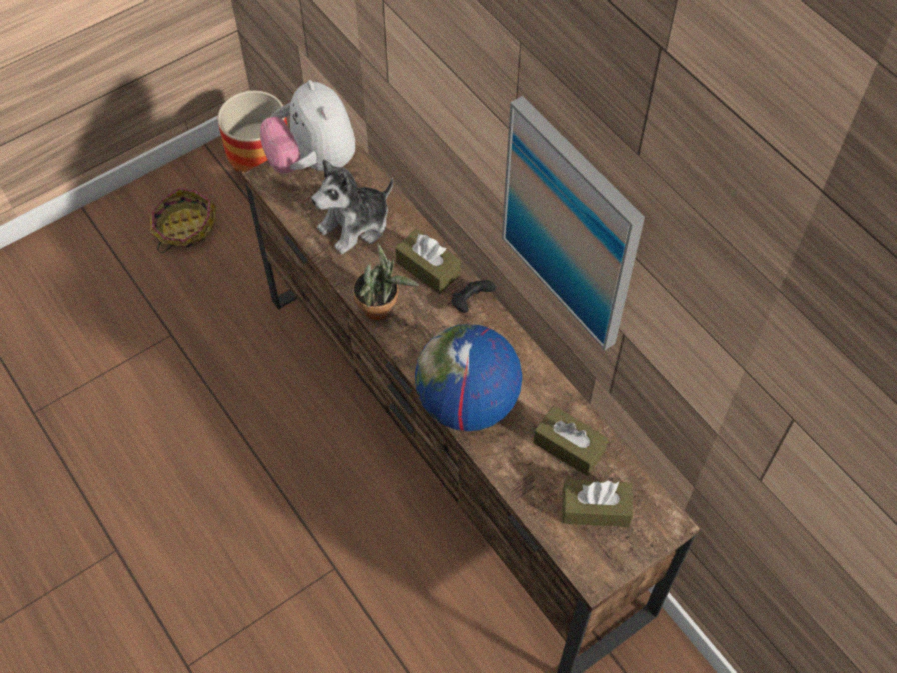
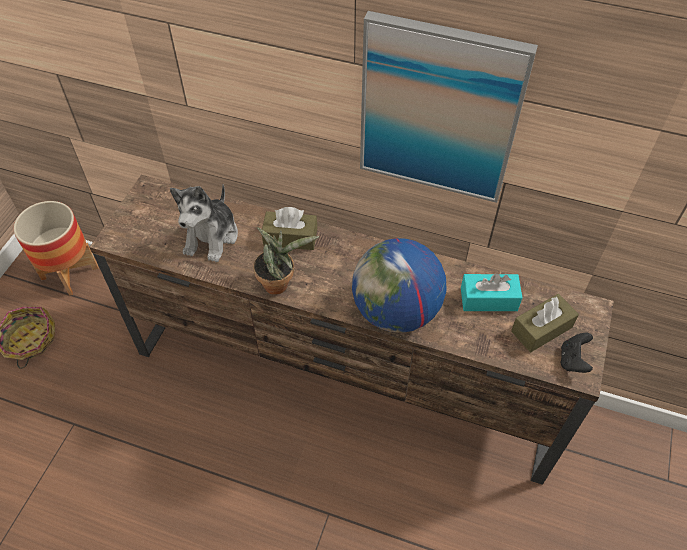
camera: 35 degrees left, 5 degrees down
plush toy [260,80,355,174] -> none
black game controller [451,280,496,313] -> black game controller moved to [561,333,593,373]
brown tissue box [533,406,609,476] -> turquoise tissue box [461,273,522,311]

